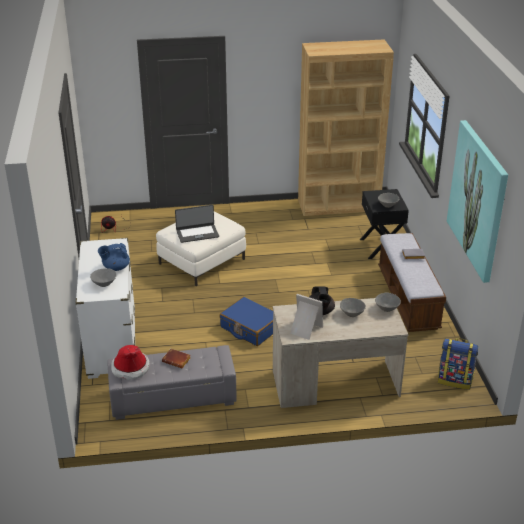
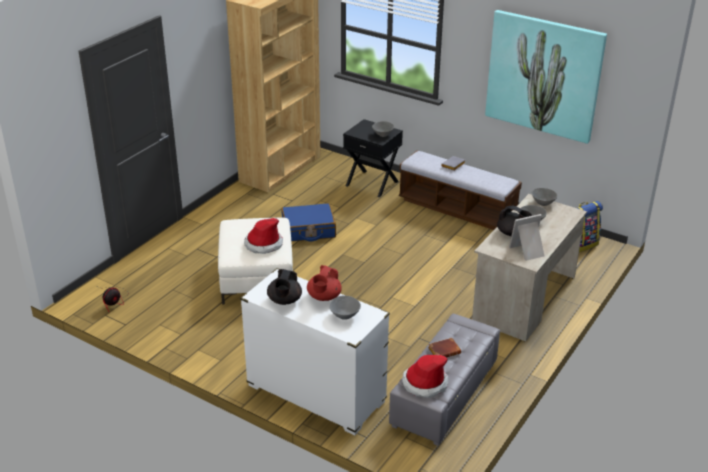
camera: 50 degrees left, 0 degrees up
blue teapot [98,243,130,271] -> red teapot [307,265,342,301]
laptop [175,205,219,243] -> hat [244,218,283,254]
blue suitcase [220,297,273,346] -> blue suitcase moved to [281,203,336,241]
none -> black teapot [267,269,302,305]

